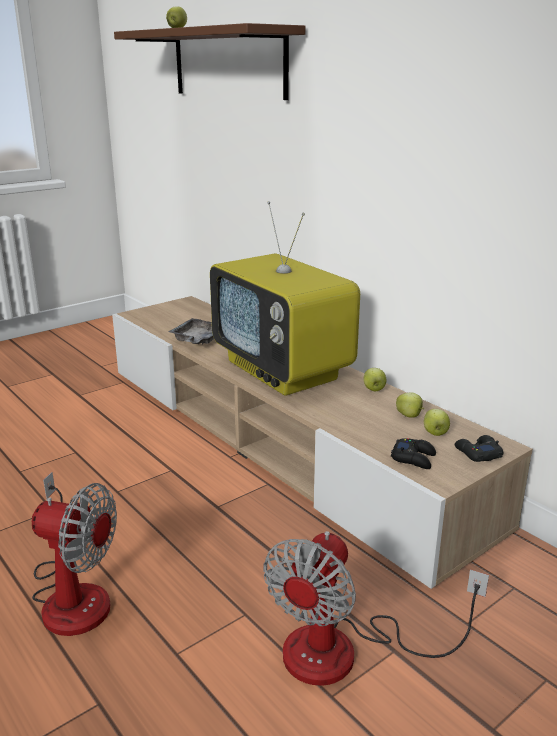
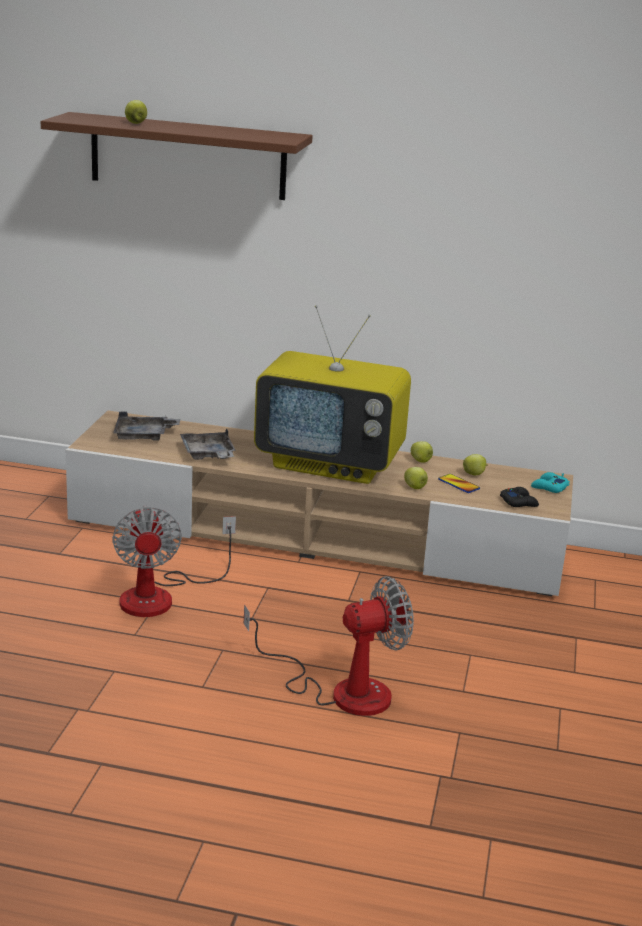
camera: 40 degrees left, 0 degrees up
fan [264,531,489,686] -> fan moved to [112,505,236,617]
apple [424,409,450,436] -> apple moved to [404,467,428,489]
black game controller [455,435,503,462] -> turquoise game controller [531,472,570,493]
none -> grey tray [113,411,180,441]
none -> phone [438,474,480,493]

